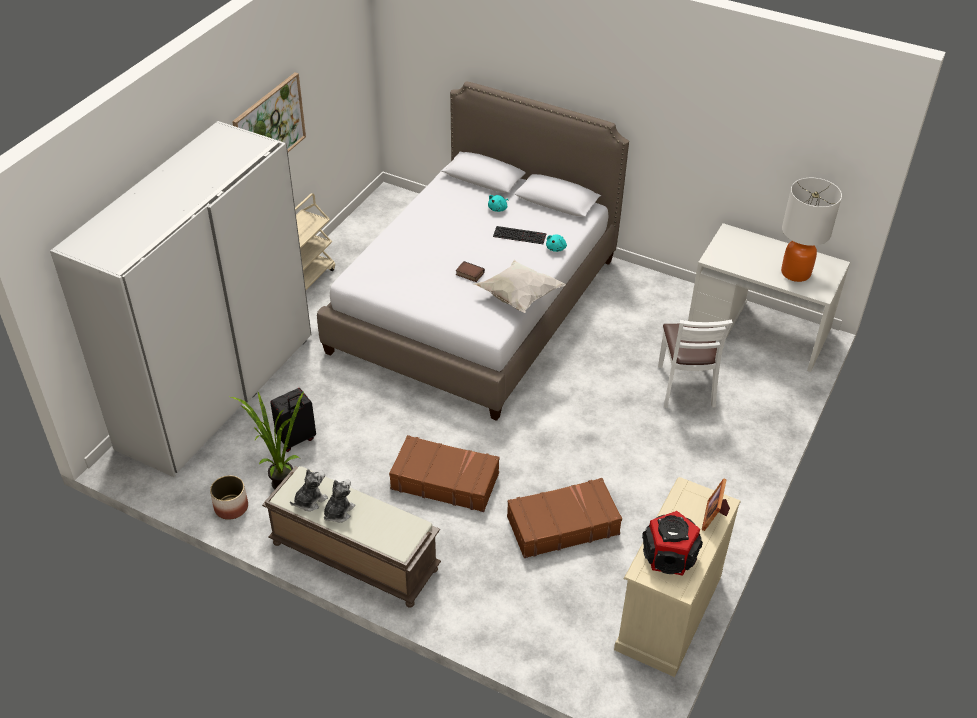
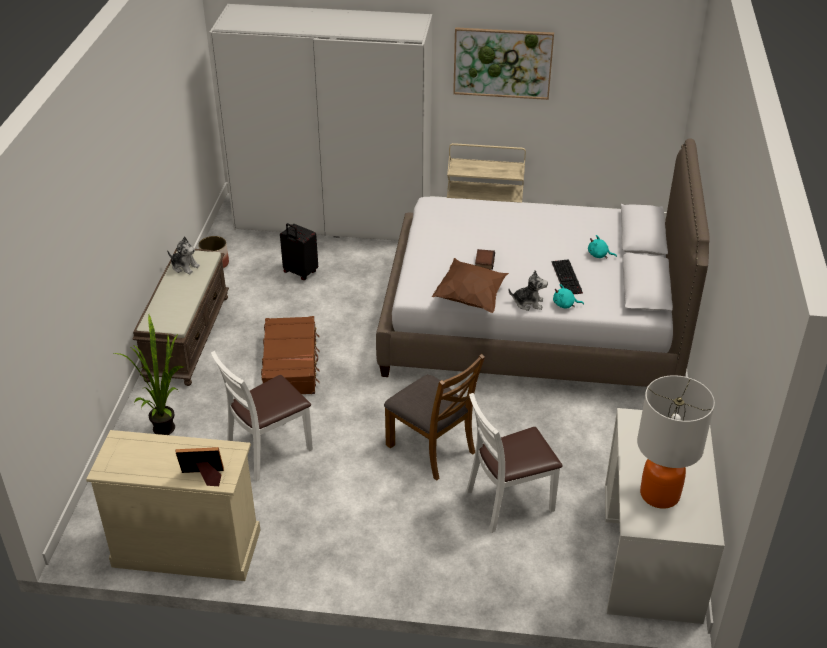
camera: 70 degrees right, 5 degrees down
potted plant [231,391,304,489] -> potted plant moved to [113,315,184,435]
plush toy [324,479,355,523] -> plush toy moved to [508,270,548,311]
white pillow [473,259,566,313] -> brown pillow [432,258,509,313]
brown suitcase [507,478,622,558] -> white chair [211,351,313,481]
speaker [642,511,703,576] -> none
none -> brown chair [384,354,485,481]

